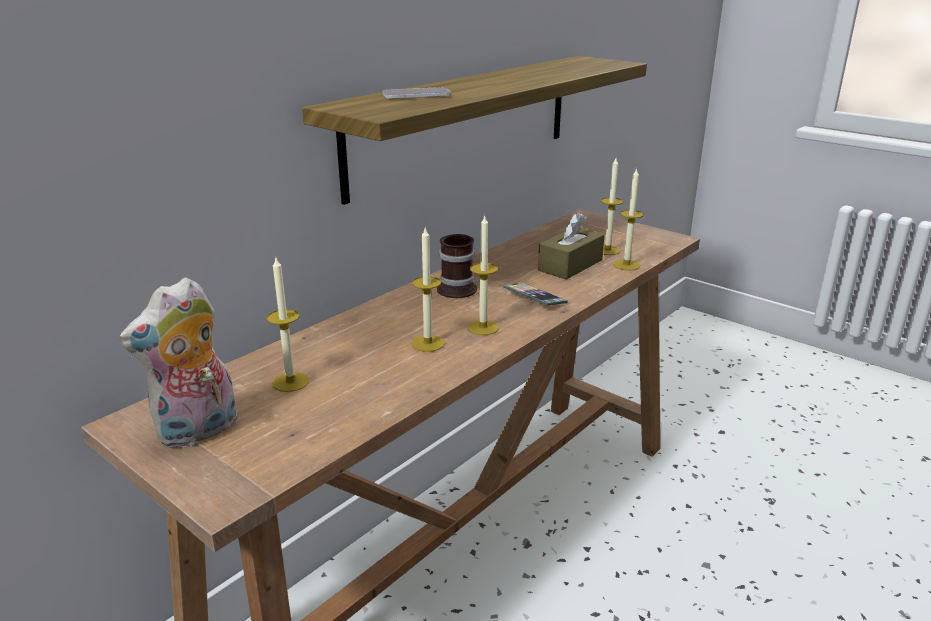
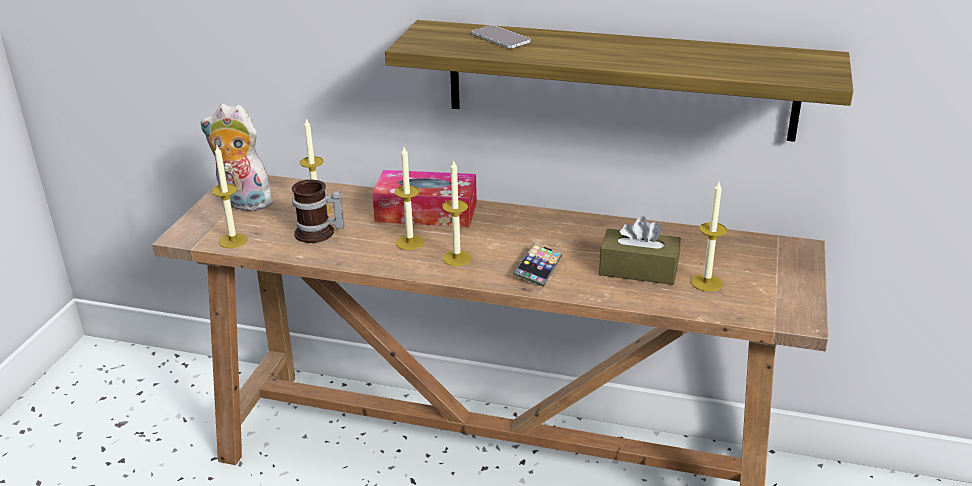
camera: 65 degrees right, 5 degrees up
mug [437,234,477,298] -> mug moved to [292,179,345,243]
candle [613,168,644,270] -> candle moved to [212,146,248,248]
none -> tissue box [372,170,477,227]

